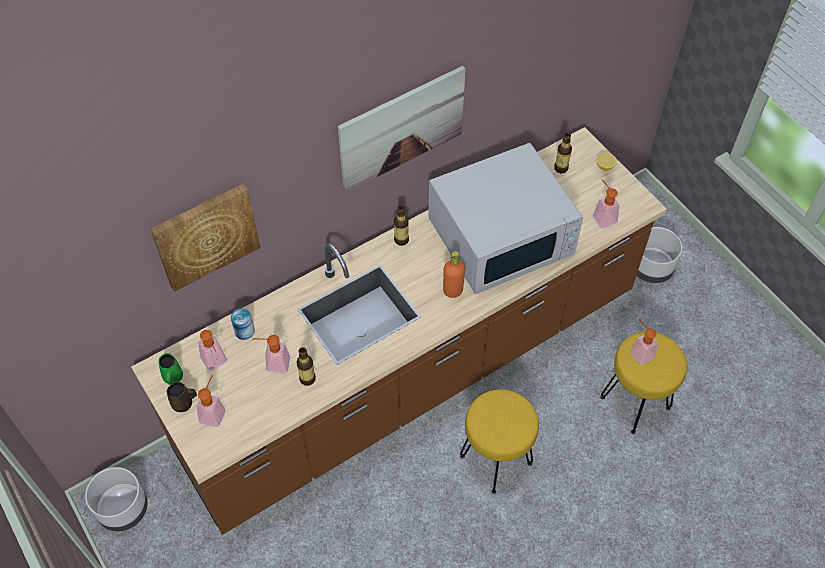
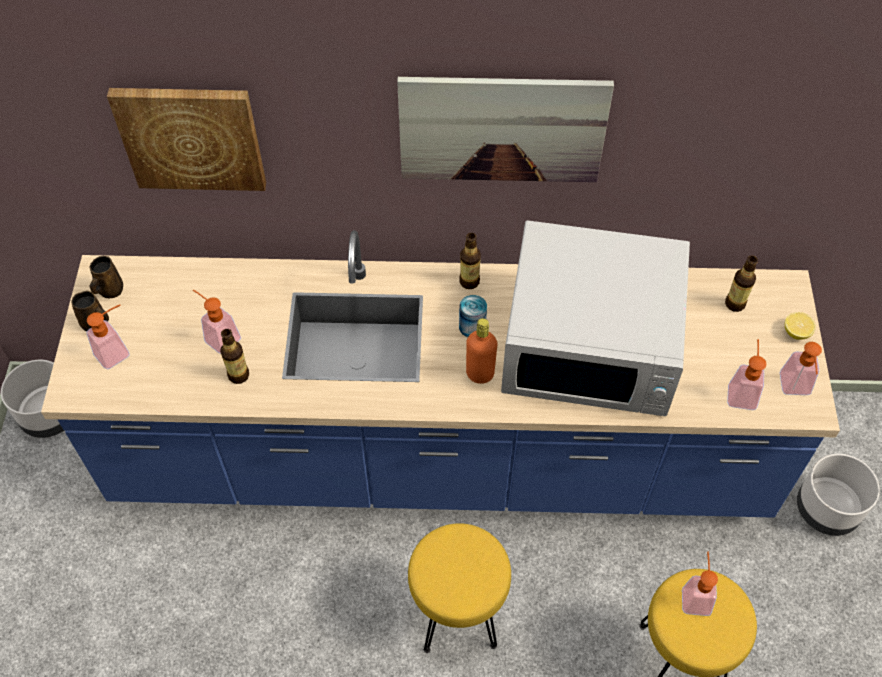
camera: 35 degrees right, 0 degrees up
brown counter [131,127,666,535] -> blue counter [41,230,840,518]
green mug [158,353,183,385] -> brown mug [89,256,123,298]
soap dispenser [198,330,227,370] -> soap dispenser moved to [780,342,822,395]
can [231,308,255,340] -> can moved to [459,295,487,337]

